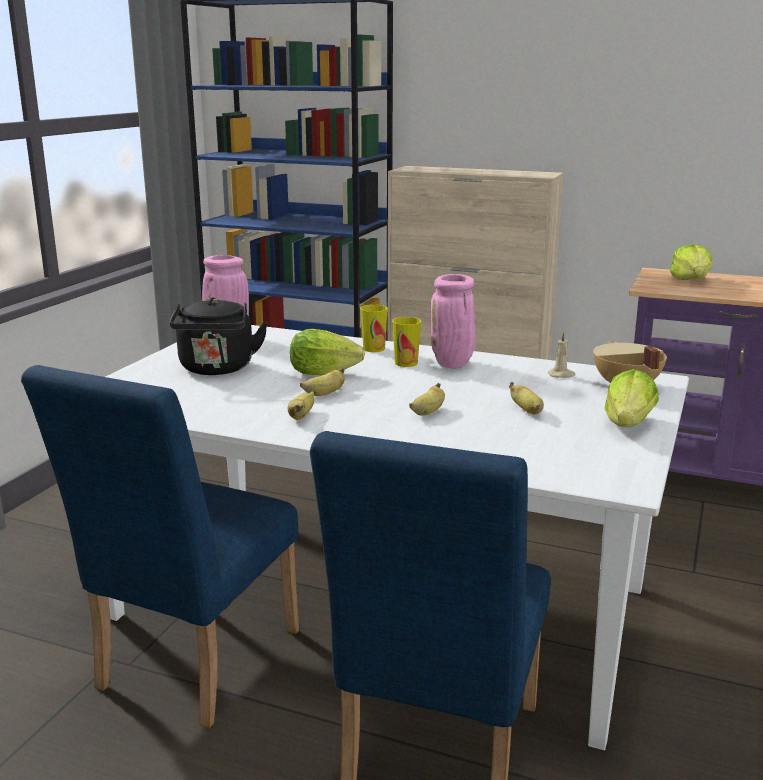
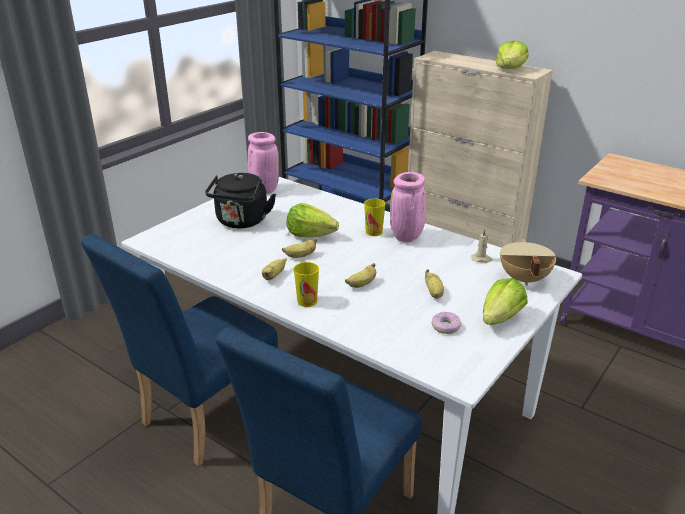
camera: 15 degrees right, 10 degrees up
cup [360,305,388,352] -> cup moved to [293,262,319,307]
lettuce [670,244,713,280] -> lettuce moved to [496,41,528,69]
none -> donut [432,312,461,334]

